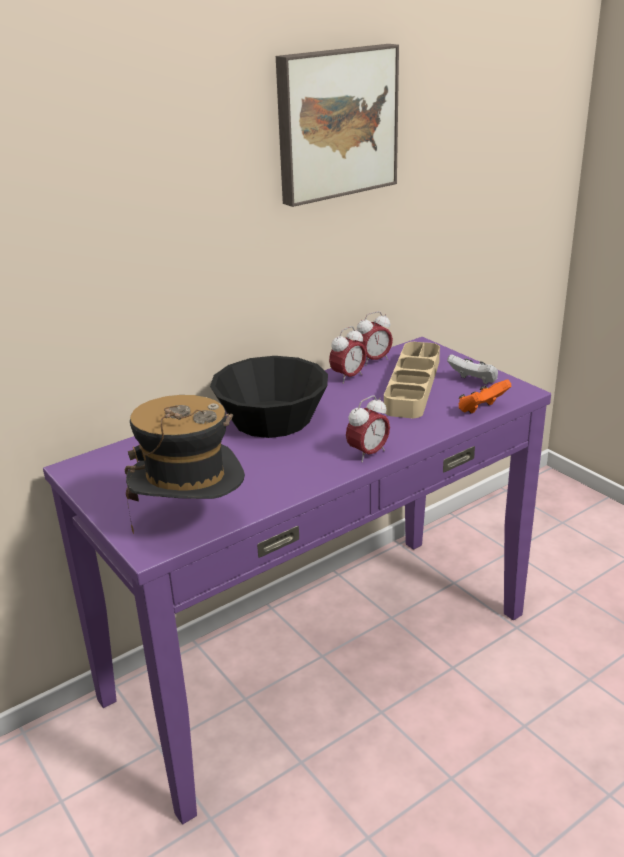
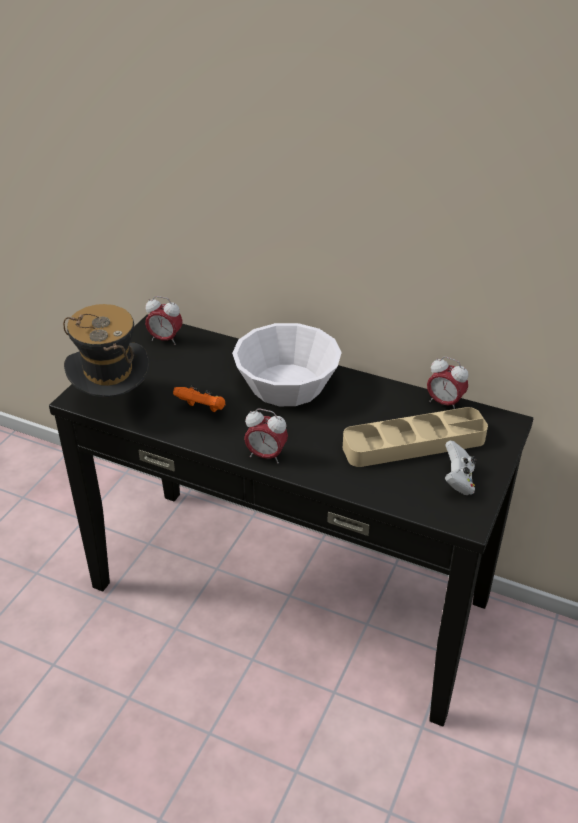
camera: 60 degrees right, 10 degrees up
purple console table [43,337,551,824] -> black console table [49,314,533,727]
black bowl [210,356,328,438] -> white bowl [232,323,342,406]
picture [276,44,399,207] -> none
alarm clock [329,326,366,384] -> alarm clock moved to [145,296,183,345]
orange game controller [459,379,511,414] -> orange game controller moved to [173,385,226,412]

